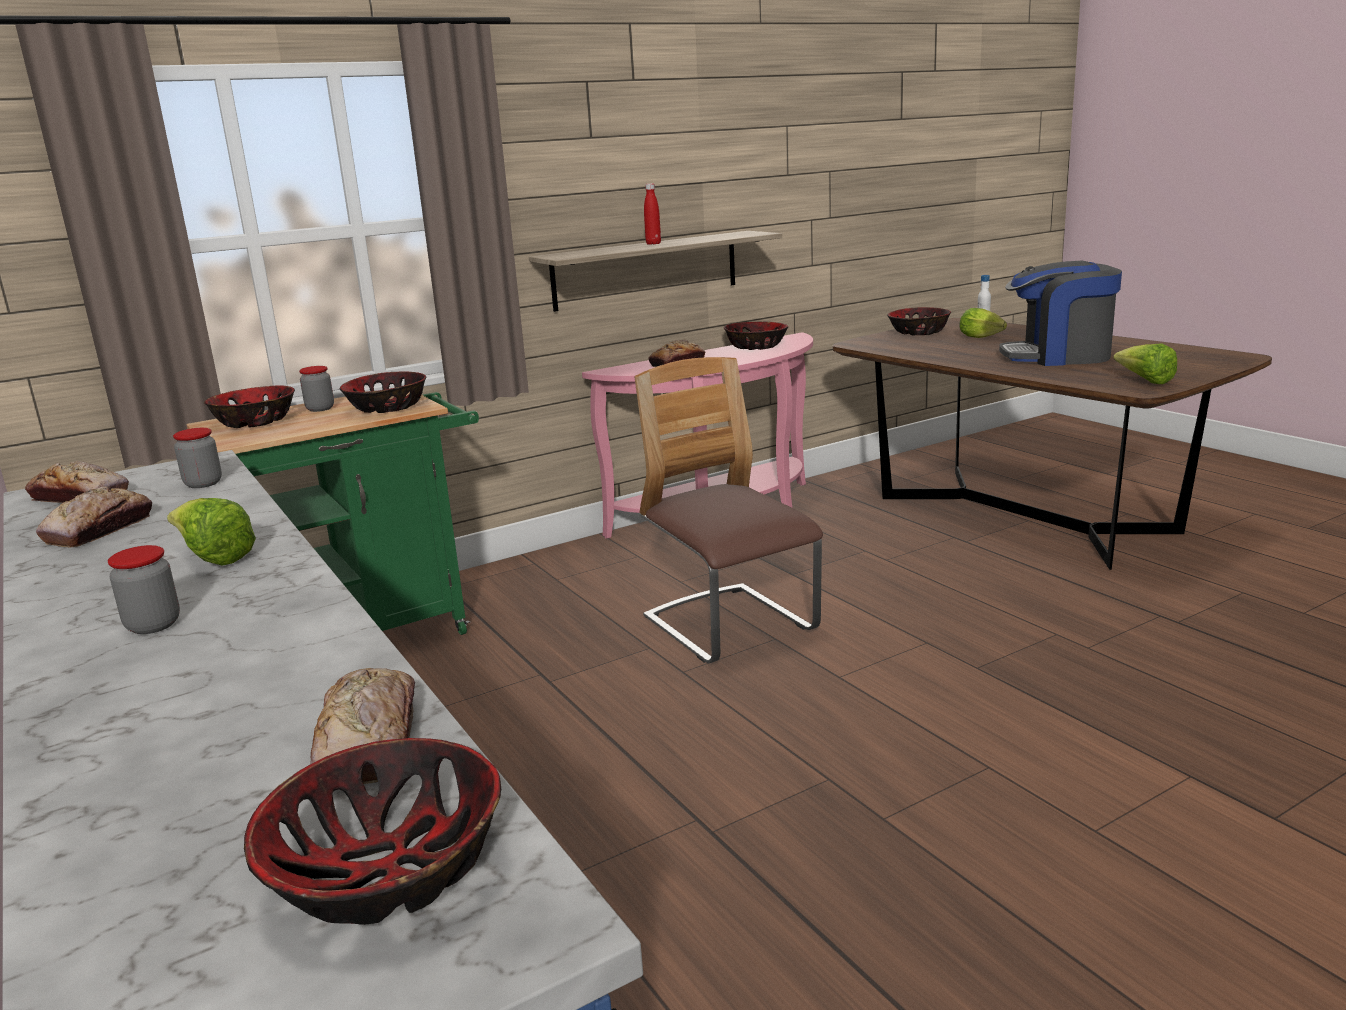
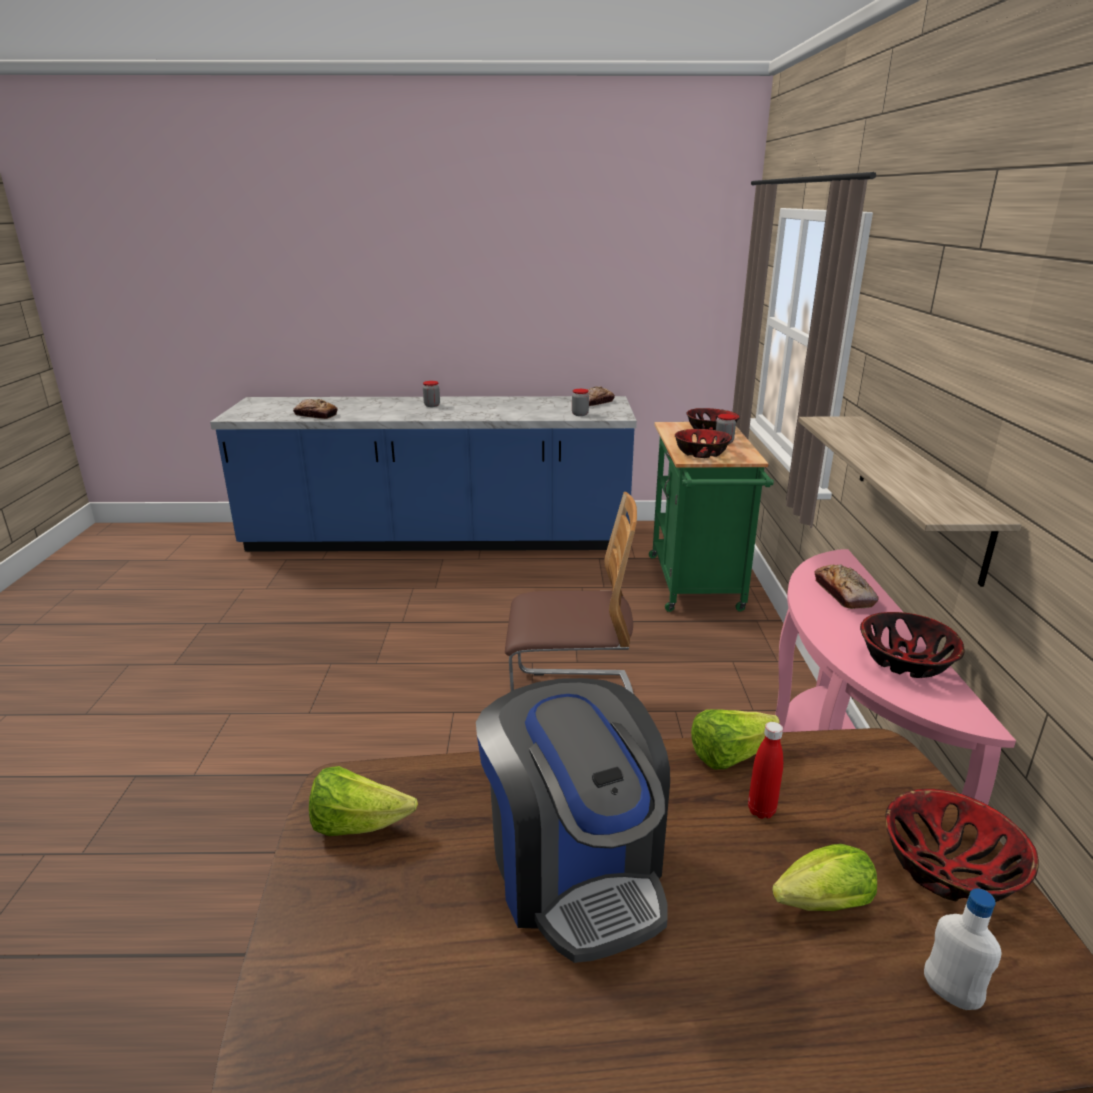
camera: 120 degrees right, 5 degrees up
bread [36,486,152,548] -> none
lettuce [167,498,256,566] -> lettuce moved to [691,709,780,769]
bowl [244,738,501,925] -> none
red bottle [644,183,661,245] -> red bottle moved to [748,722,783,819]
coffee machine [999,261,1122,366] -> coffee machine turned 120 degrees clockwise [476,678,670,963]

